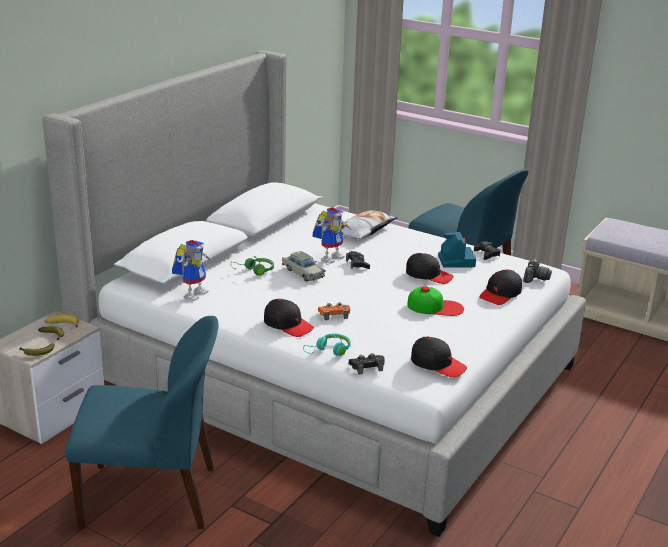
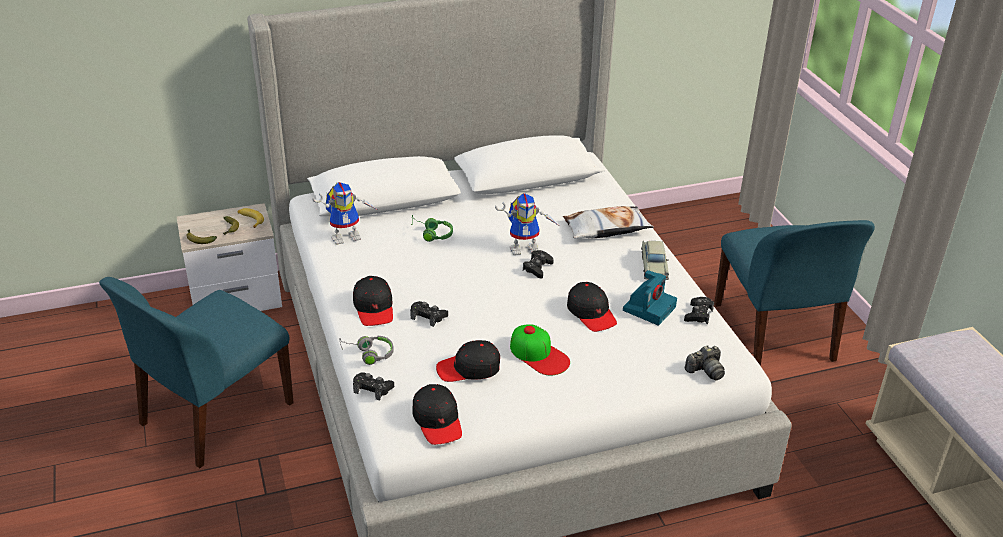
camera: 40 degrees right, 10 degrees up
blue chair [66,316,219,529] -> blue chair turned 90 degrees clockwise [99,277,294,468]
beige toy car [282,251,326,282] -> beige toy car moved to [641,240,669,280]
turquoise headphones [303,333,351,356] -> grey headphones [340,336,394,365]
orange game controller [318,302,350,320] -> black game controller [410,301,448,327]
black cap [479,270,522,305] -> black cap moved to [436,340,500,382]

